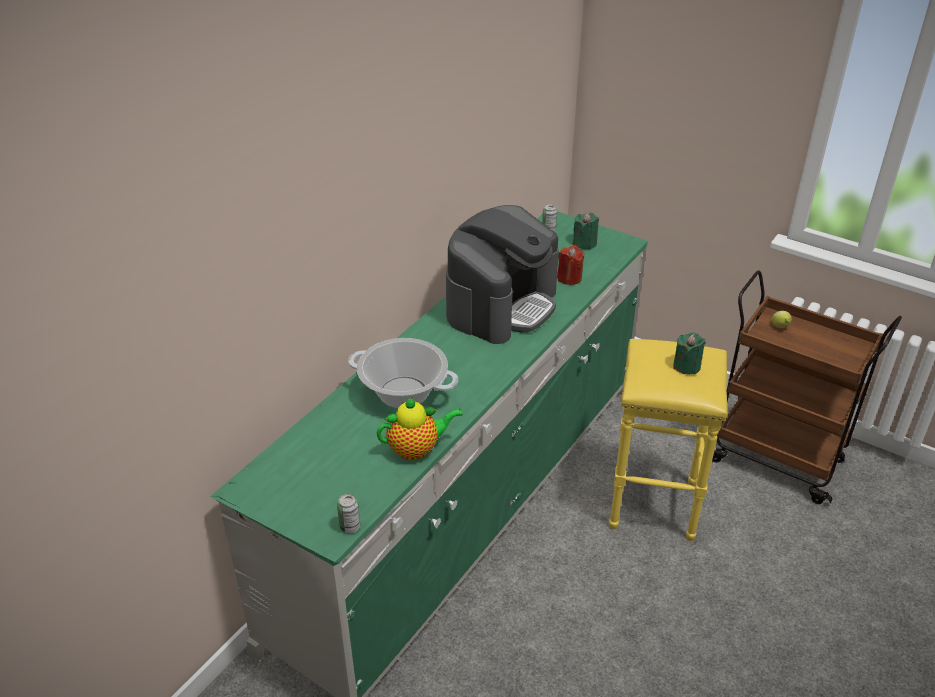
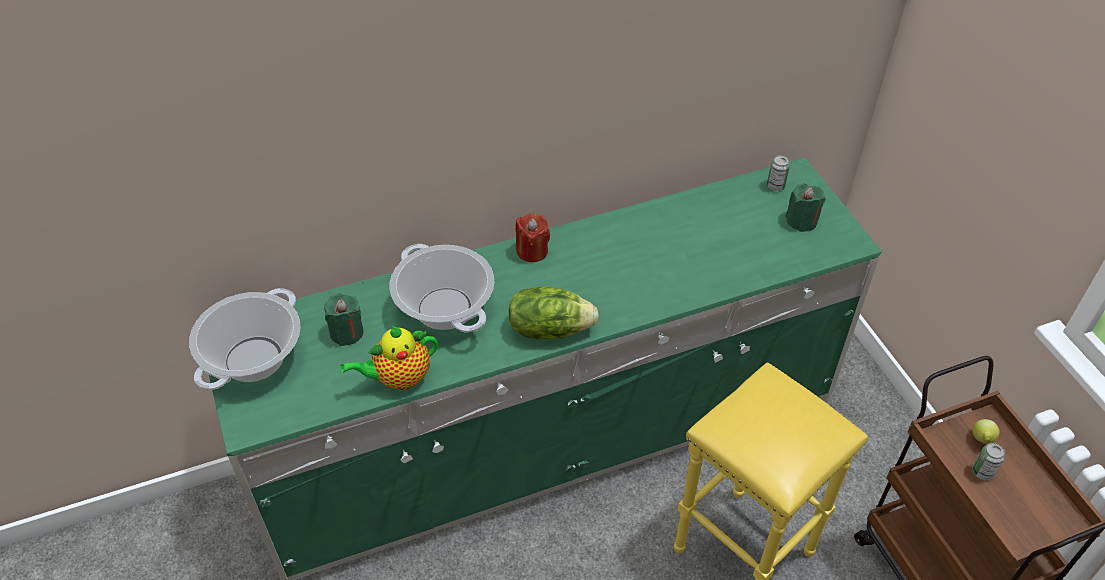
camera: 35 degrees right, 10 degrees up
can [337,494,360,534] -> can moved to [972,443,1005,481]
teapot [377,397,463,461] -> teapot turned 135 degrees clockwise [340,327,438,390]
coffee machine [446,205,559,344] -> none
red candle [557,245,585,285] -> red candle moved to [516,213,550,262]
green candle [673,332,706,375] -> green candle moved to [324,294,364,346]
none -> cooking pot [189,288,301,390]
none -> lettuce [508,286,599,340]

